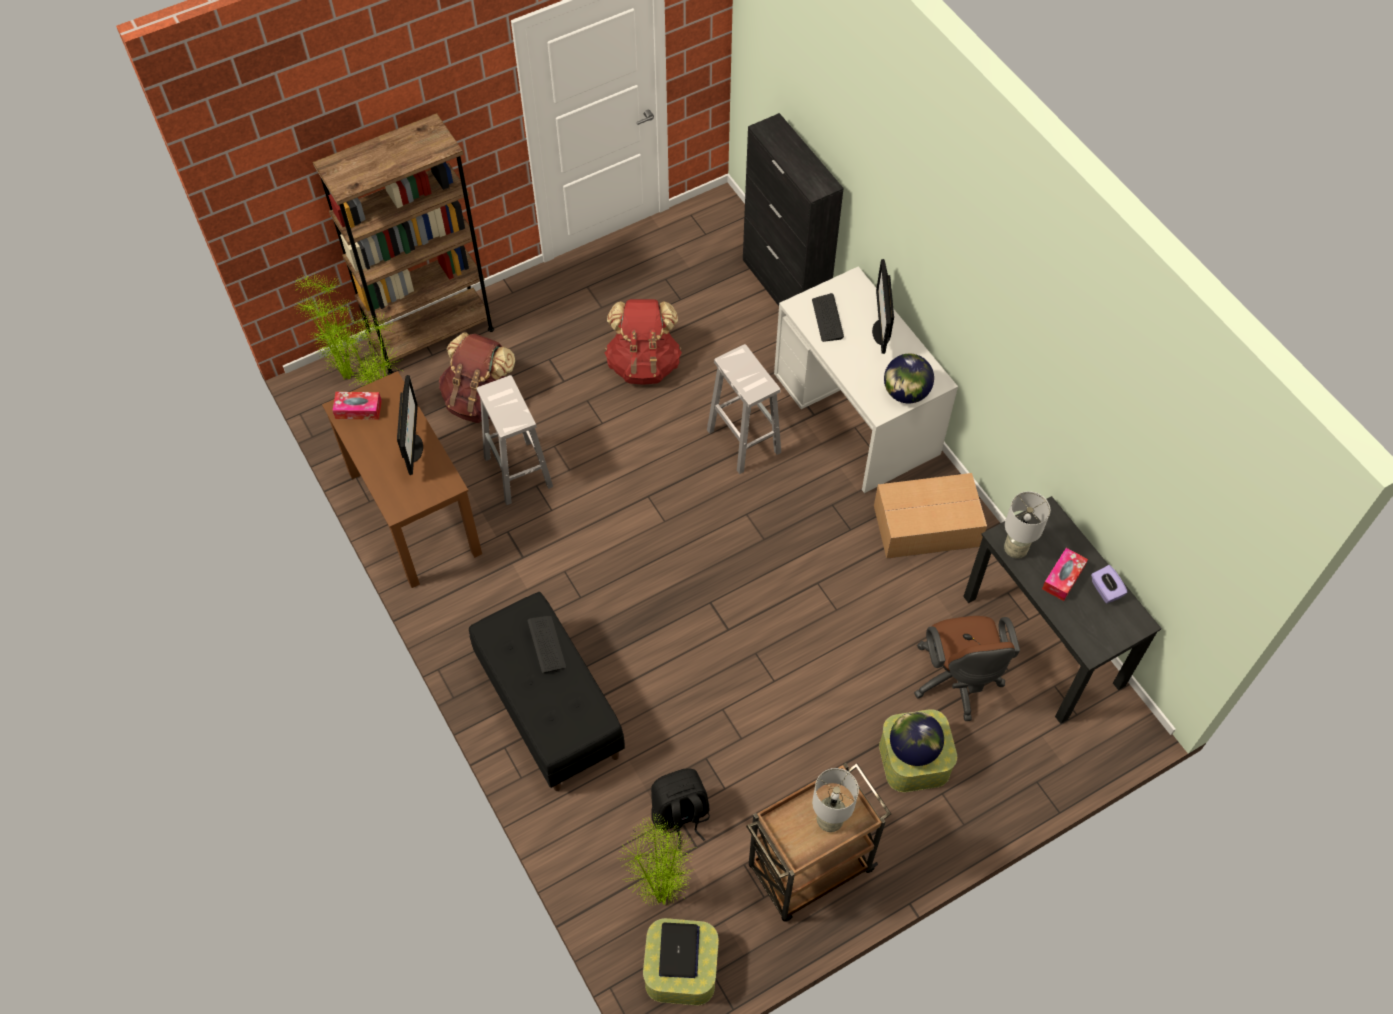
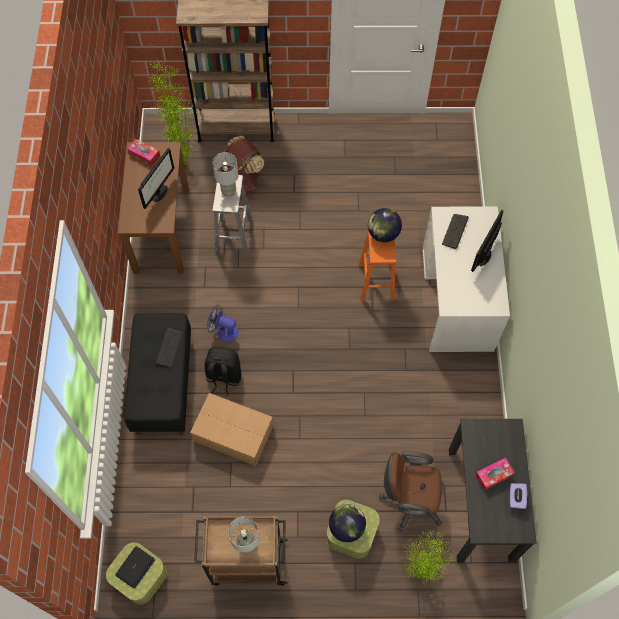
camera: 30 degrees right, 5 degrees up
red backpack [605,299,682,385] -> none
potted plant [620,814,694,905] -> potted plant moved to [400,531,452,586]
black backpack [651,768,710,849] -> black backpack moved to [204,347,242,396]
white stool [707,344,781,474] -> orange stool [359,230,396,301]
black cabinet [743,113,844,306] -> none
cardboard box [874,473,987,559] -> cardboard box moved to [190,393,274,466]
globe [884,354,934,404] -> globe moved to [368,208,402,242]
brown office chair [914,616,1020,721] -> brown office chair turned 75 degrees clockwise [379,451,444,532]
grey table lamp [1004,491,1050,558] -> grey table lamp moved to [213,152,239,197]
none -> fan [207,305,239,342]

